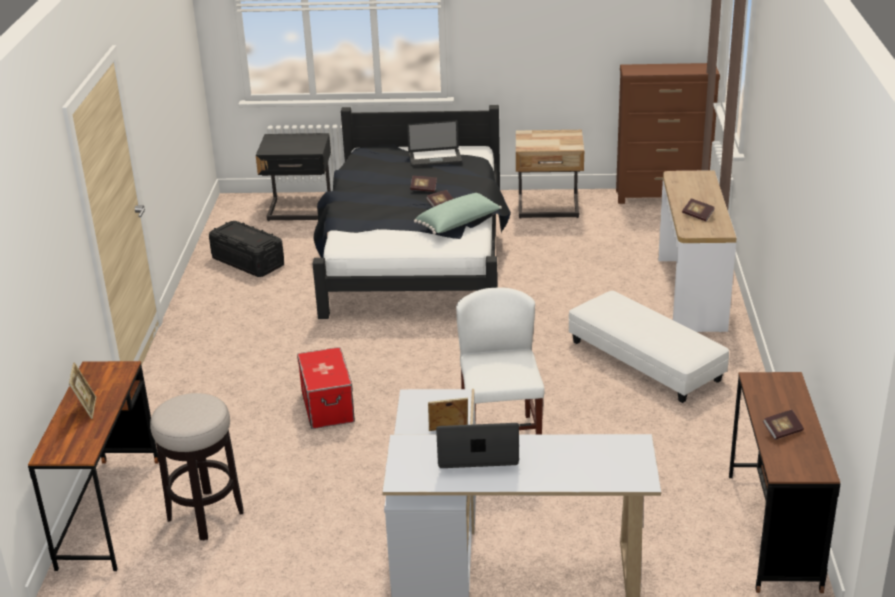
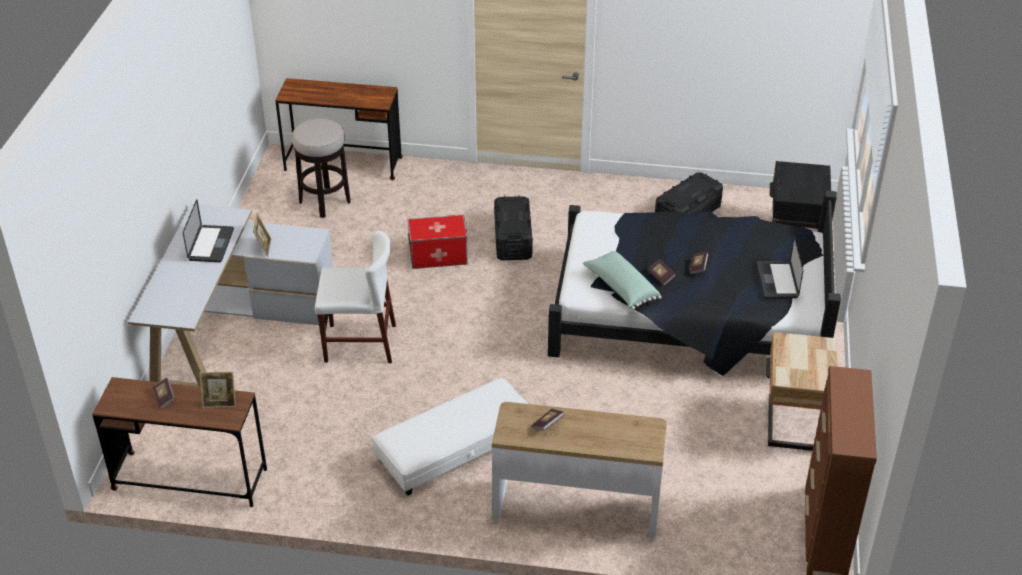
camera: 95 degrees right, 10 degrees up
picture frame [69,362,96,419] -> picture frame moved to [199,372,236,408]
none -> black storage box [494,195,533,260]

